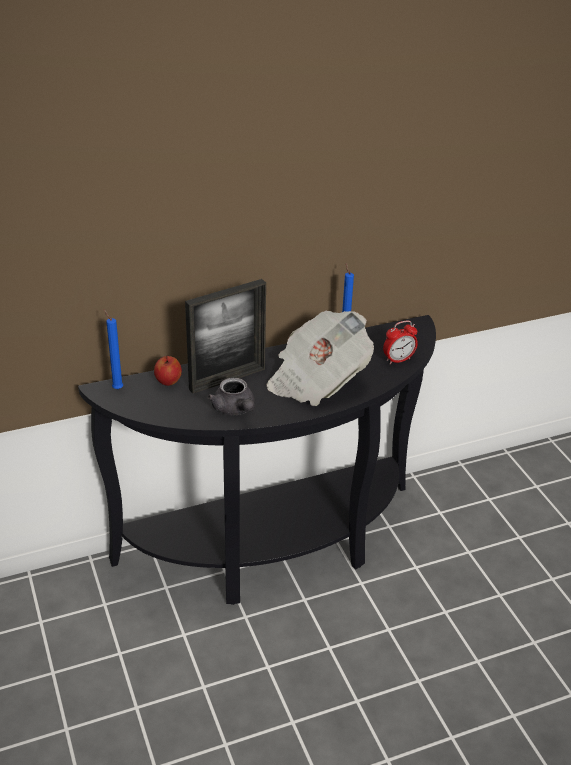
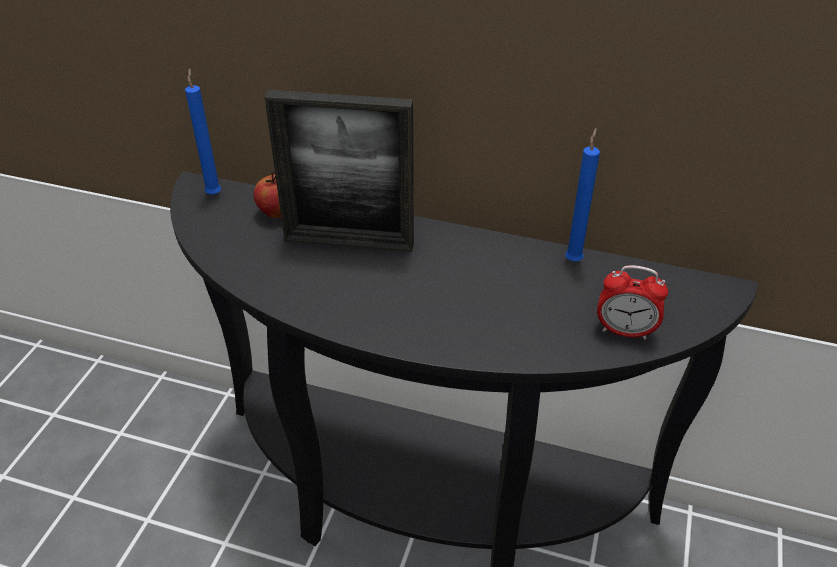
camera: 40 degrees right, 5 degrees up
grey teapot [207,378,255,415] -> none
newspaper [267,311,374,406] -> none

